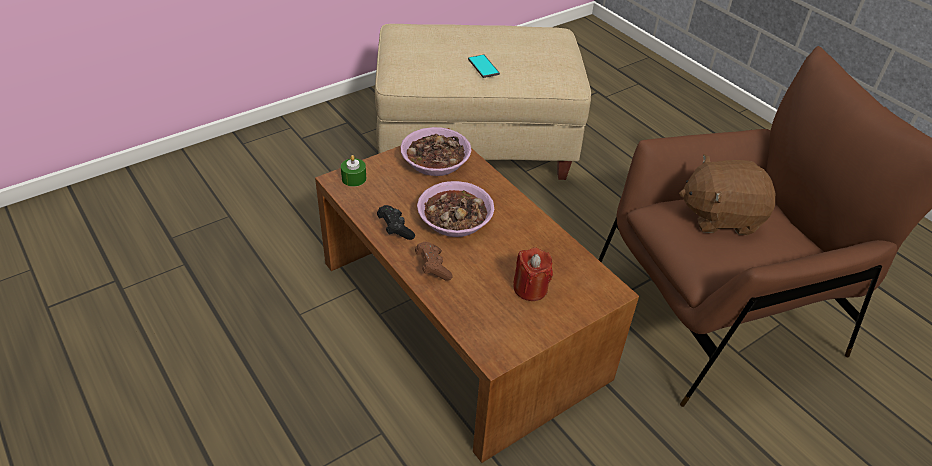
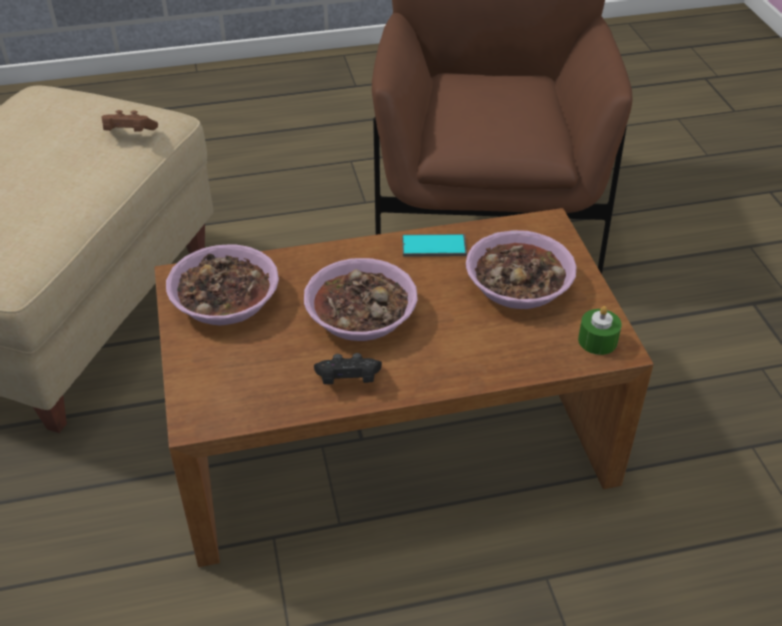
camera: 65 degrees left, 0 degrees up
green candle [341,155,366,187] -> green candle moved to [578,306,622,355]
brown game controller [415,242,453,281] -> brown game controller moved to [101,110,158,132]
phone [468,55,500,78] -> phone moved to [402,234,467,257]
red candle [513,247,553,301] -> bowl [466,230,577,309]
brown plush toy [679,154,775,235] -> none

